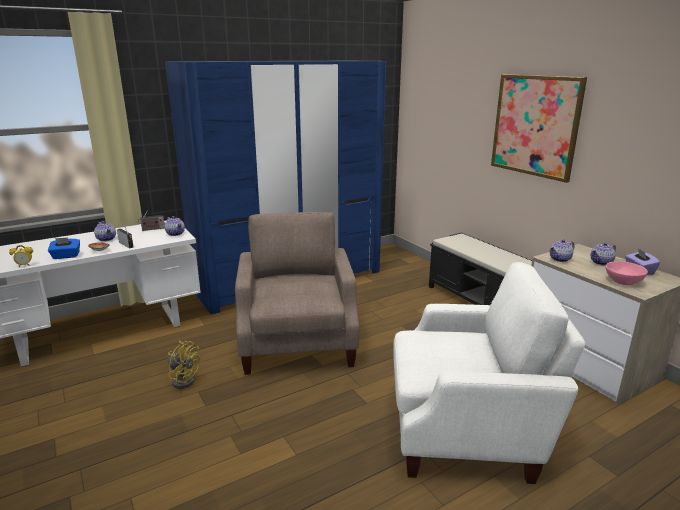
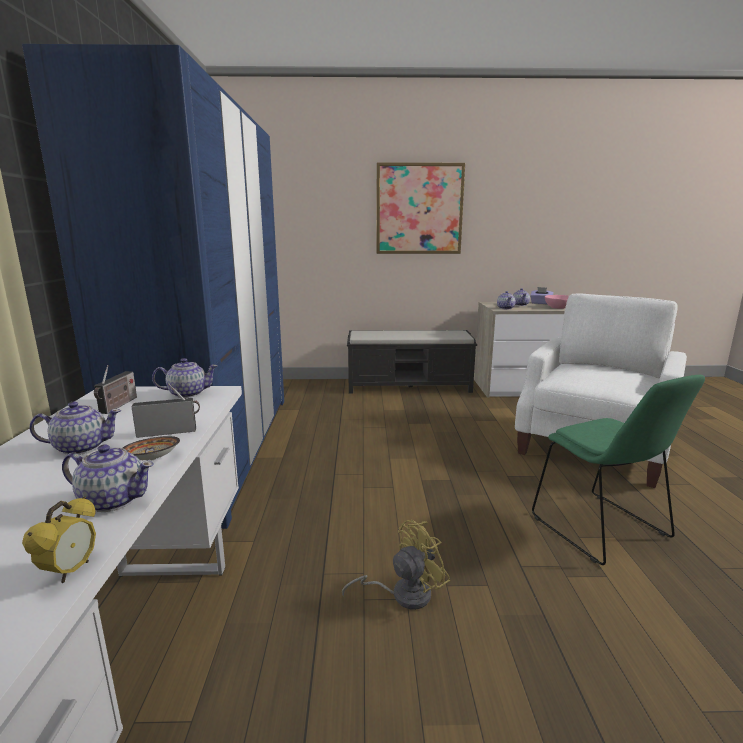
camera: 60 degrees left, 5 degrees down
blue tissue box [48,237,80,259] -> teapot [62,444,154,512]
beige armchair [235,212,359,375] -> none
none -> green chair [532,375,705,565]

